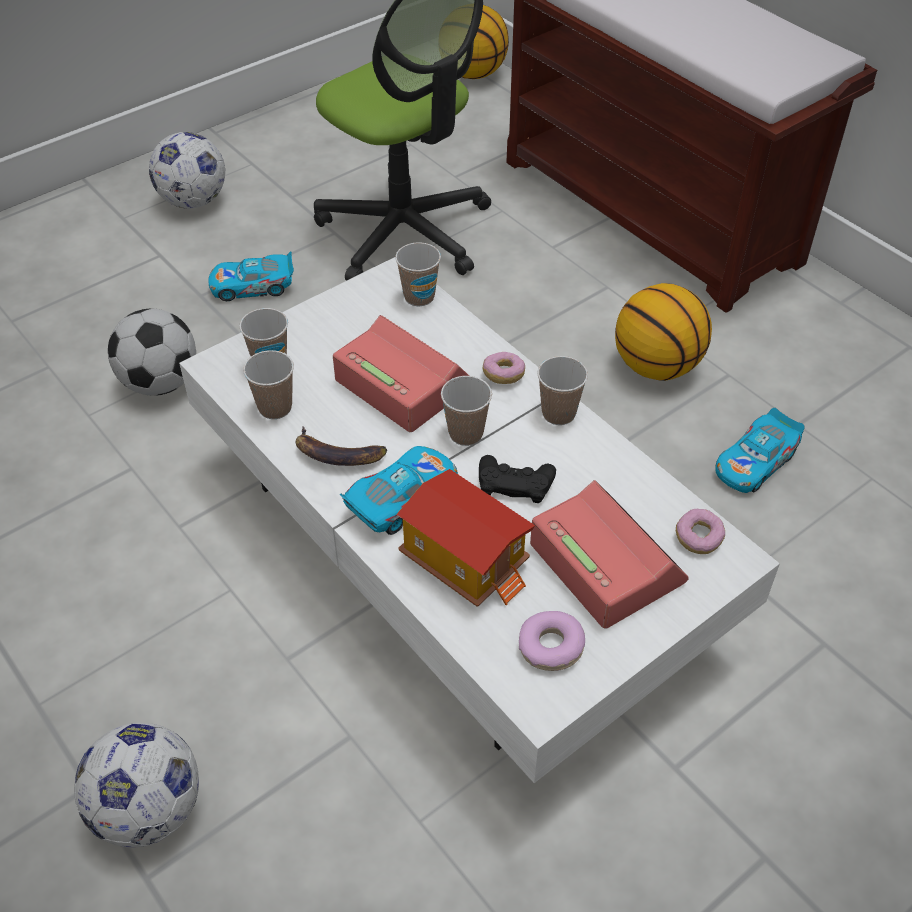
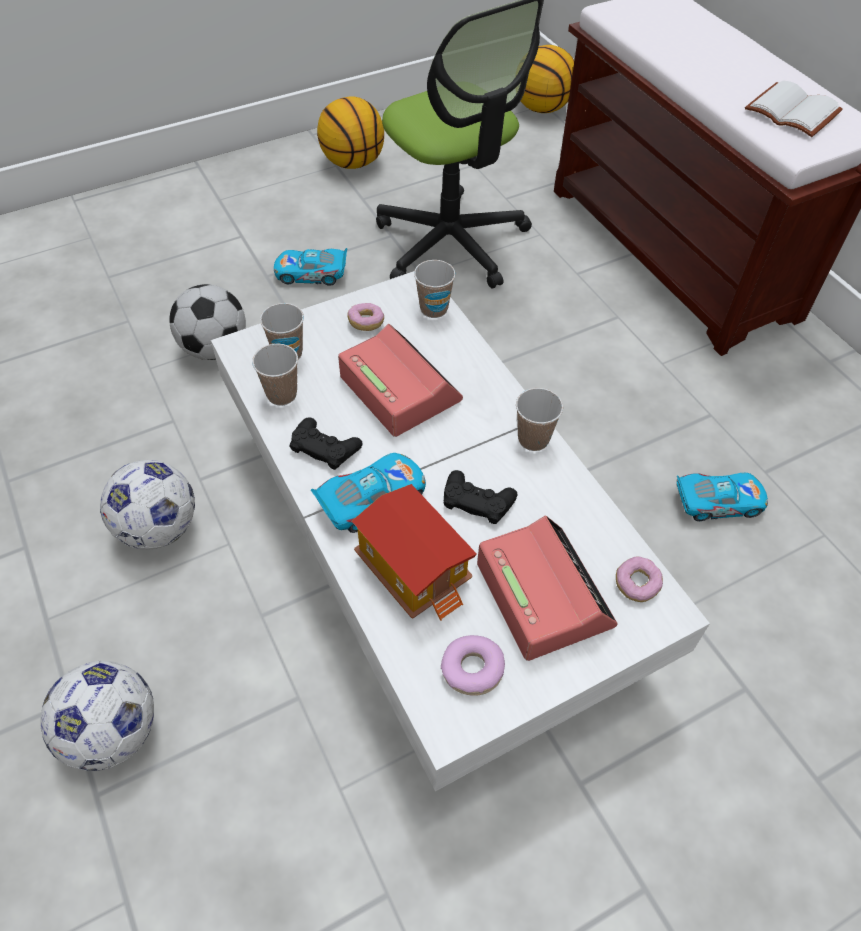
camera: 10 degrees right, 5 degrees up
football [149,132,225,208] -> football moved to [100,460,195,549]
banana [296,427,387,466] -> black game controller [289,417,363,470]
cup [441,376,492,446] -> none
donut [482,352,525,384] -> donut moved to [347,303,384,331]
basketball [615,283,712,381] -> basketball moved to [317,97,384,169]
toy car [715,408,804,493] -> toy car turned 150 degrees counterclockwise [677,473,768,521]
none -> white book [745,80,843,137]

